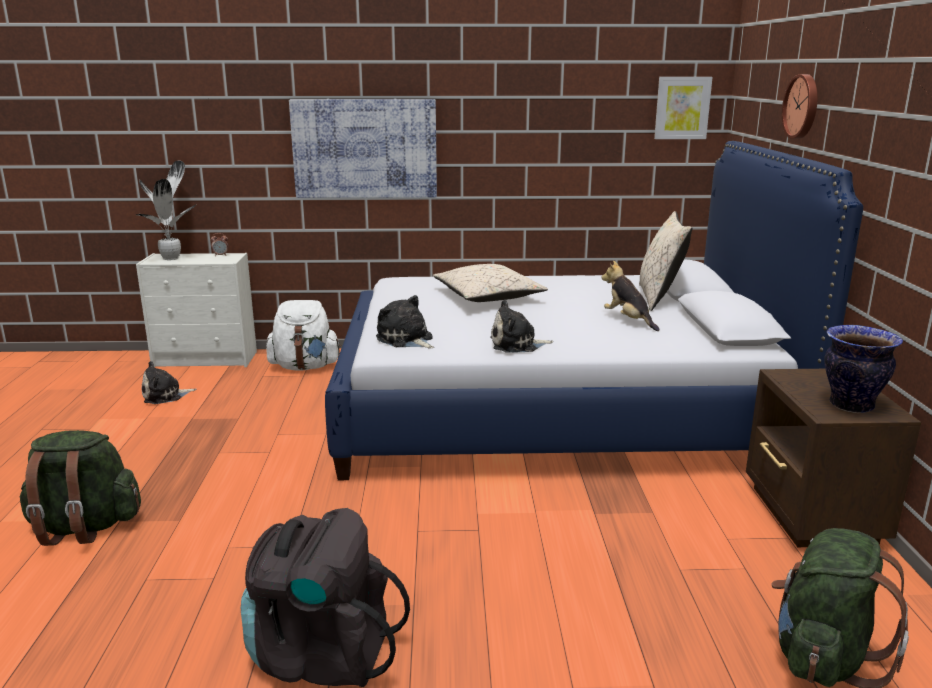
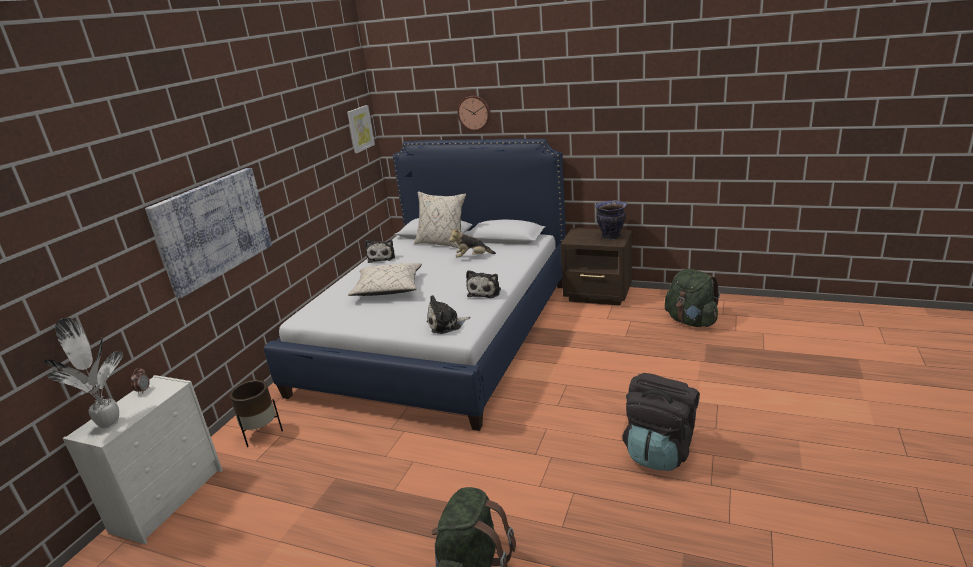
camera: 65 degrees left, 5 degrees up
plush toy [142,361,196,404] -> plush toy moved to [365,240,395,263]
white backpack [266,300,341,371] -> brown planter [230,380,283,447]

